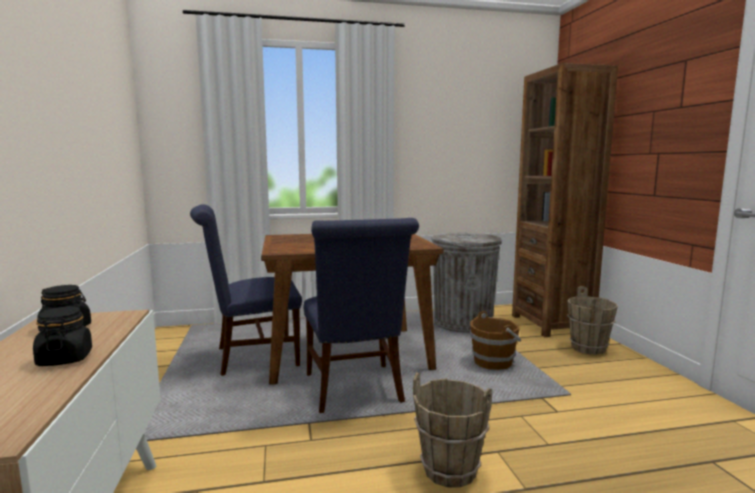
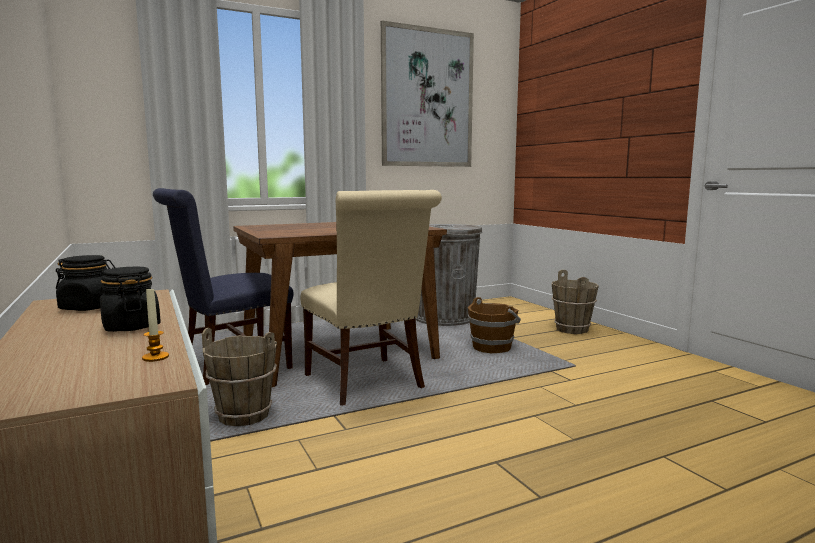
camera: 15 degrees left, 0 degrees up
blue chair [304,218,419,413] -> beige chair [300,190,442,406]
brown bucket [413,372,493,488] -> brown bucket moved to [202,328,277,426]
brown bookcase [512,63,618,337] -> none
none -> candle [142,289,169,362]
none -> picture [381,20,474,167]

